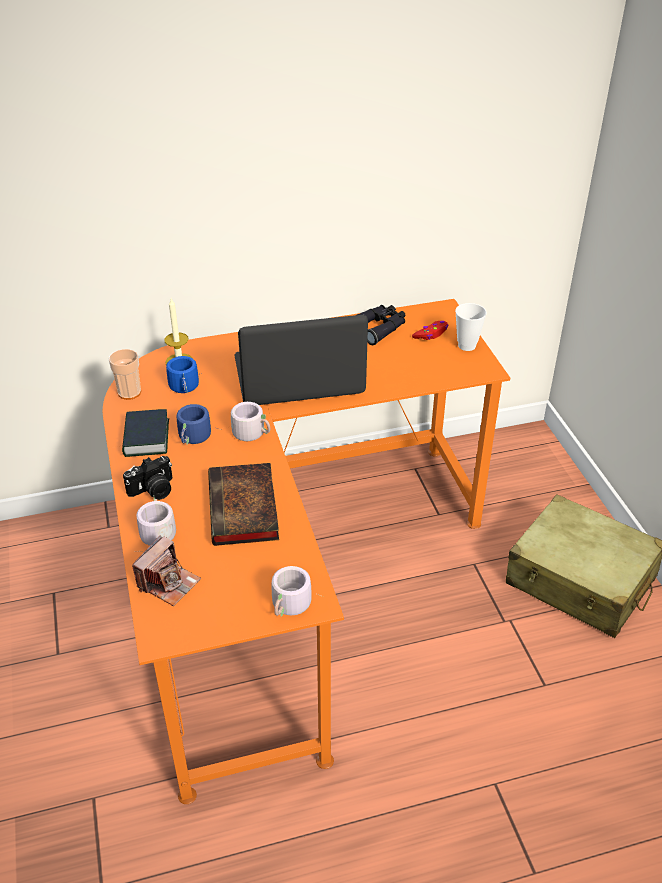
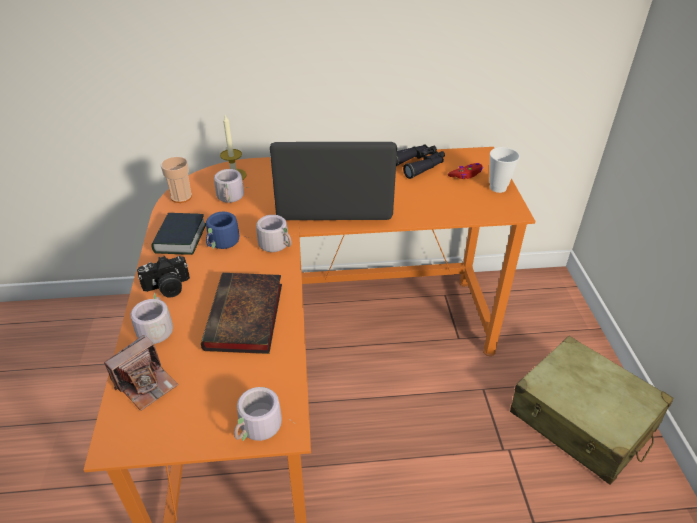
camera: 10 degrees right, 0 degrees up
blue mug [166,356,199,394] -> grey mug [214,169,249,203]

